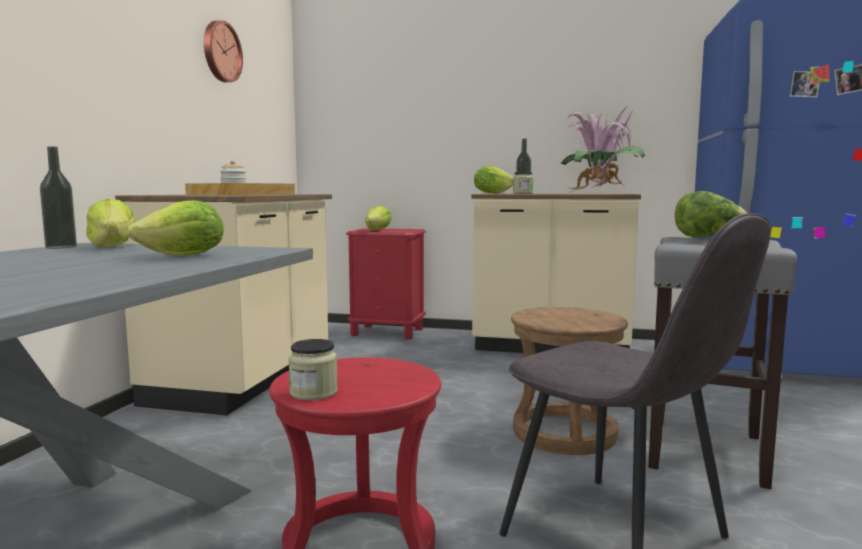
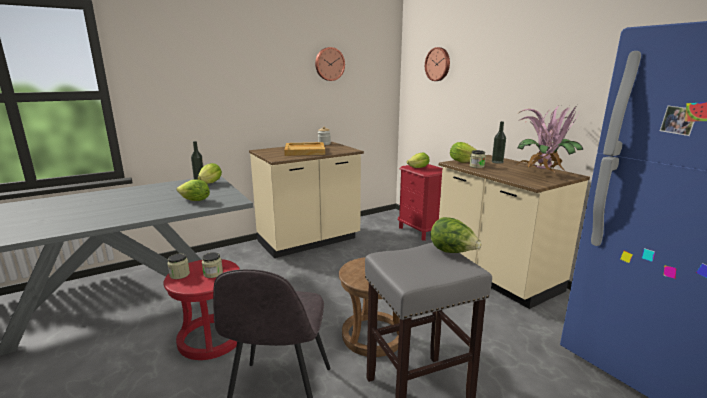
camera: 45 degrees right, 10 degrees up
none -> jar [202,252,223,278]
none -> wall clock [425,47,450,81]

